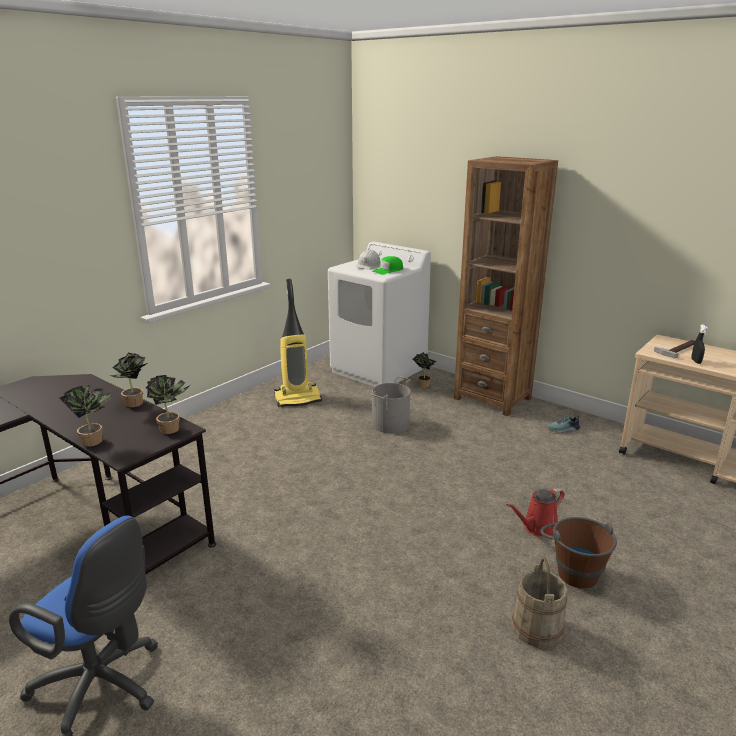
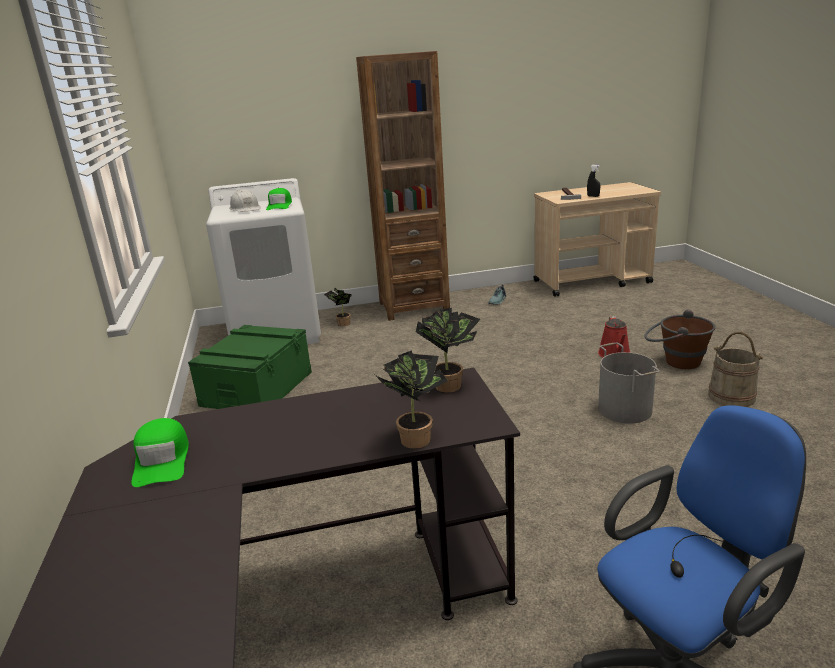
camera: 50 degrees left, 0 degrees up
potted plant [109,352,147,408] -> none
vacuum cleaner [274,279,322,407] -> green storage box [188,325,312,409]
grey bucket [371,376,411,433] -> grey bucket moved to [598,342,660,424]
none -> green cap [132,418,189,487]

